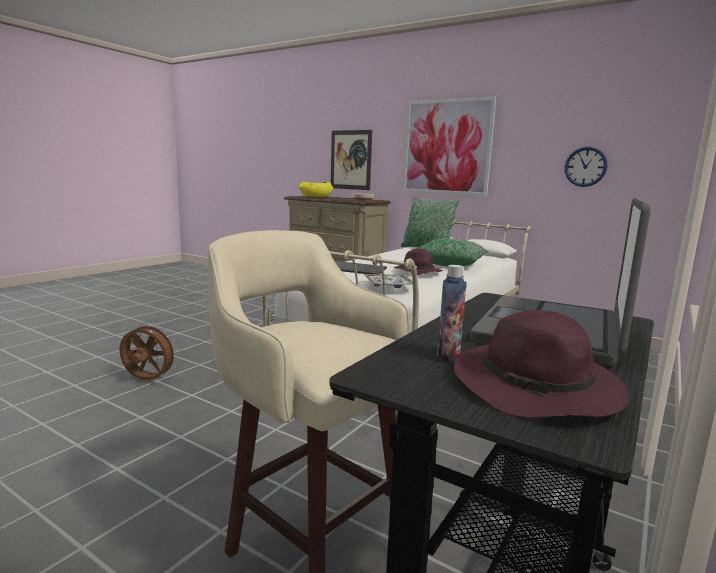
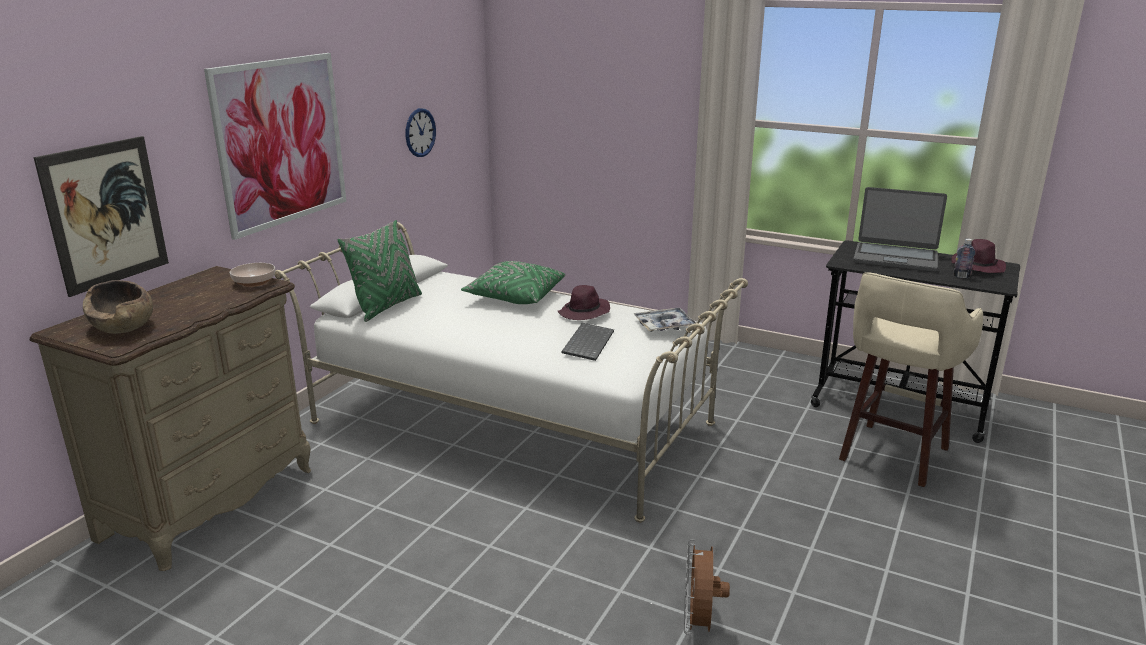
camera: 95 degrees left, 10 degrees up
yellow bowl [299,182,333,197] -> brown bowl [83,280,153,334]

